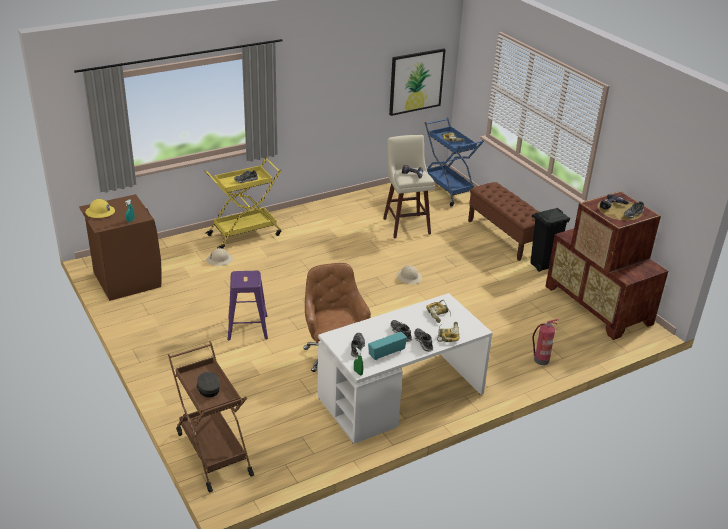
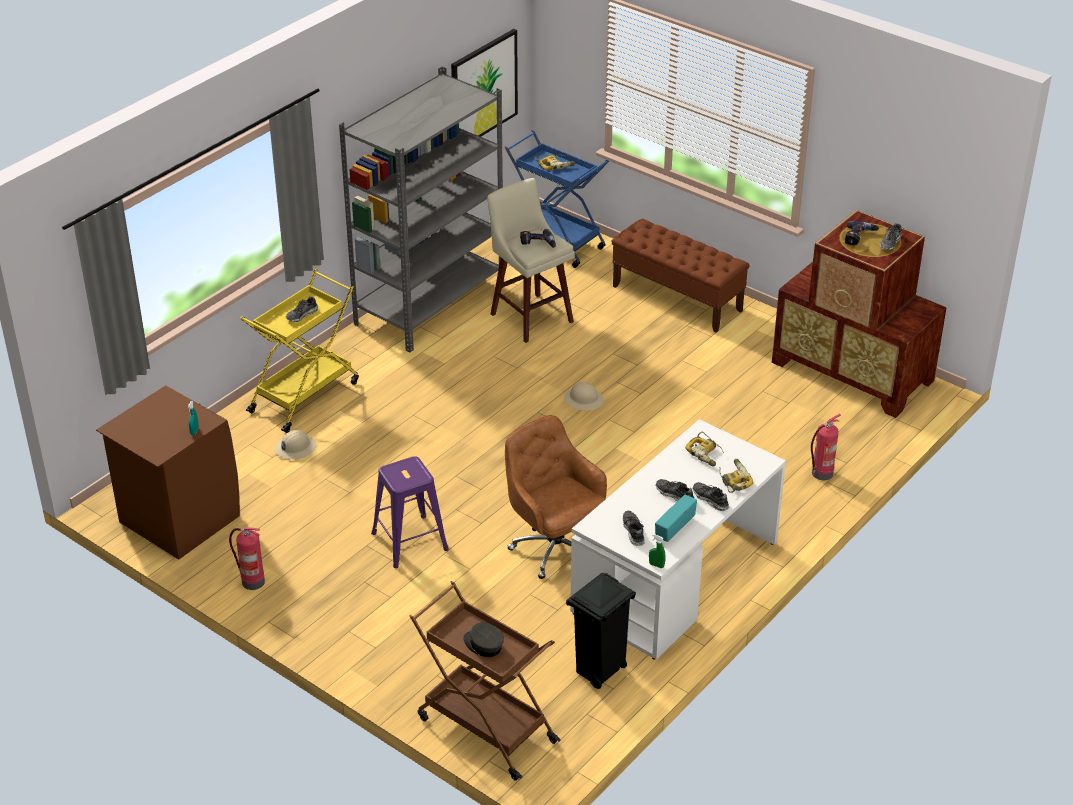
camera: 20 degrees left, 5 degrees up
yellow hard hat [85,199,115,218] -> none
black trash can [530,208,570,272] -> black trash can moved to [566,573,636,689]
none -> fire extinguisher [229,527,265,590]
none -> grey bookcase [339,66,504,353]

